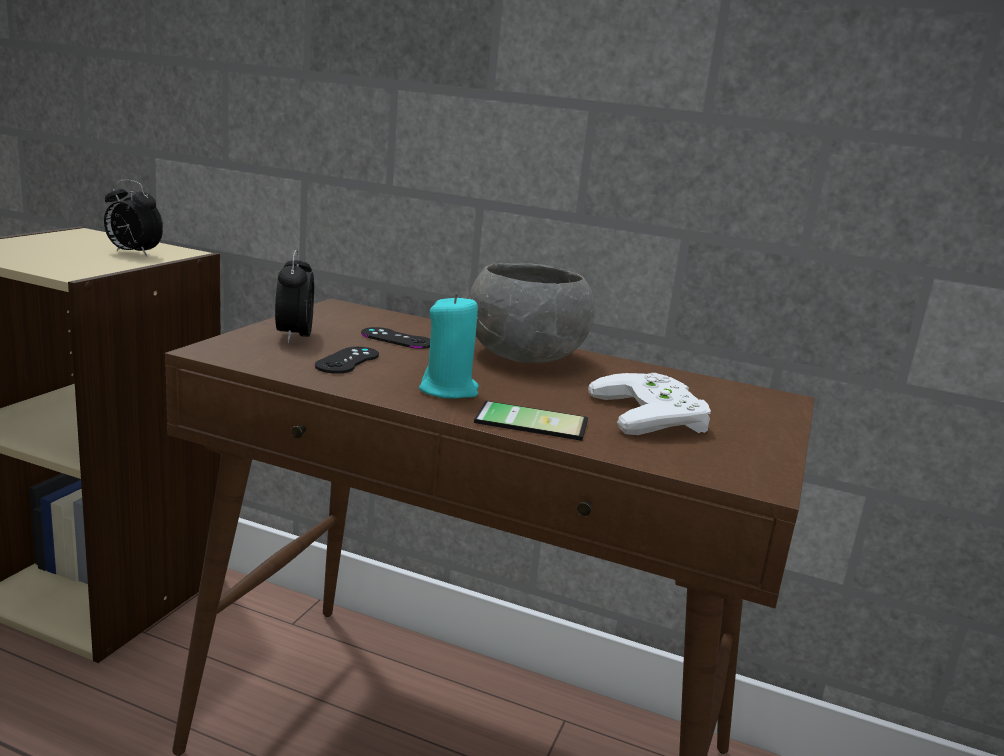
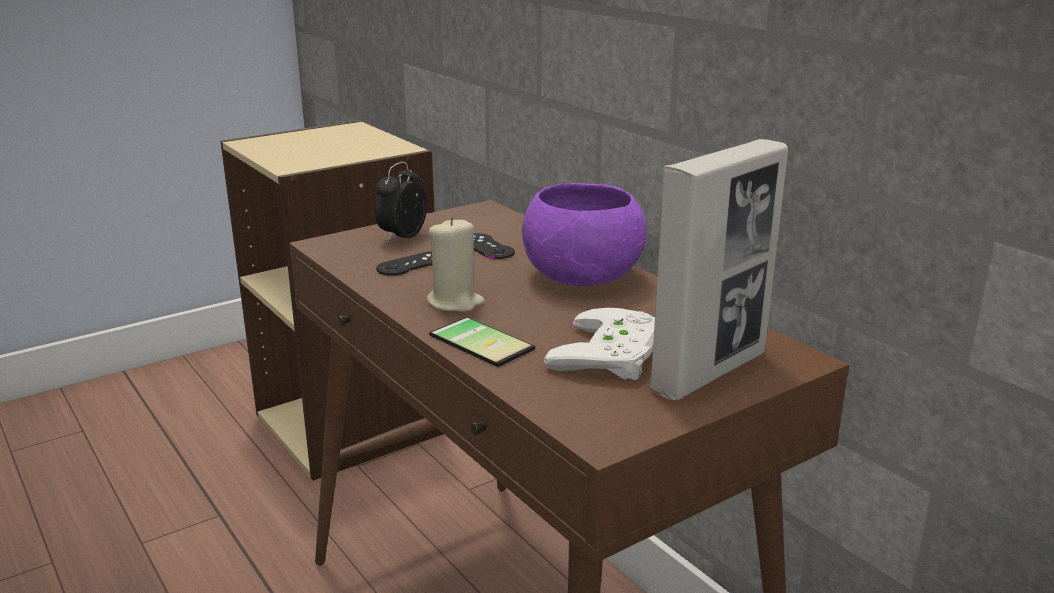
camera: 35 degrees right, 5 degrees up
alarm clock [104,179,163,256] -> none
turquoise candle [419,294,479,399] -> beige candle [427,217,485,312]
grey bowl [469,263,595,363] -> purple bowl [522,183,647,286]
none -> picture frame [650,139,788,401]

